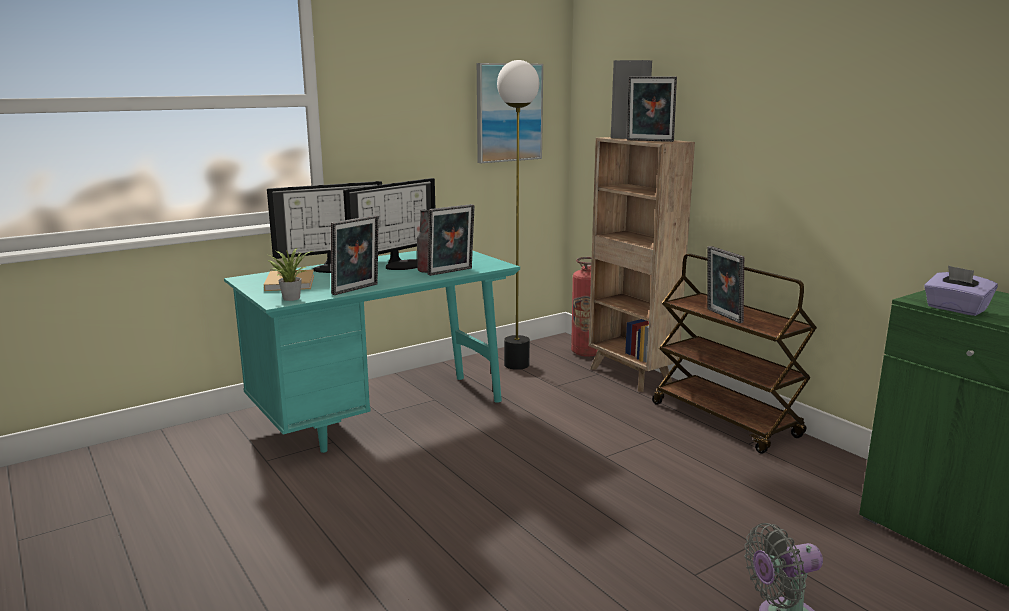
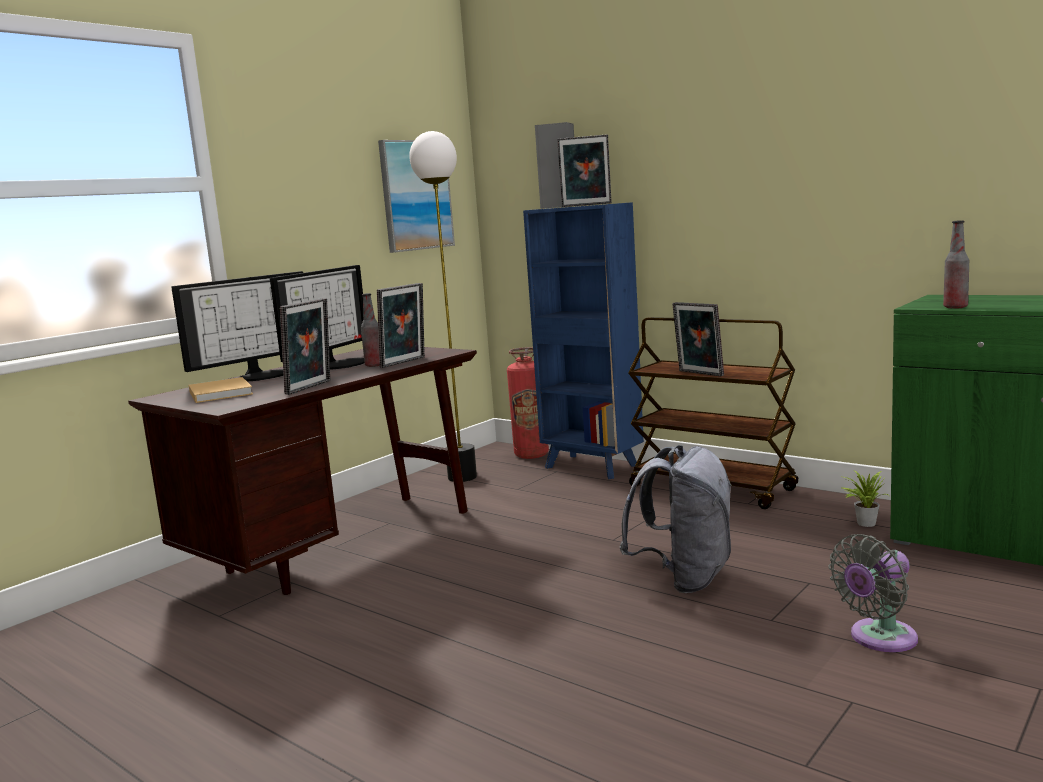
camera: 15 degrees left, 5 degrees down
turquoise desk [224,251,520,453] -> brown desk [128,347,477,595]
potted plant [268,248,313,301] -> potted plant moved to [839,470,888,527]
brown bookcase [589,137,695,392] -> blue bookcase [523,202,644,479]
purple tissue box [924,265,998,316] -> bottle [943,220,969,309]
none -> grey backpack [620,445,732,593]

